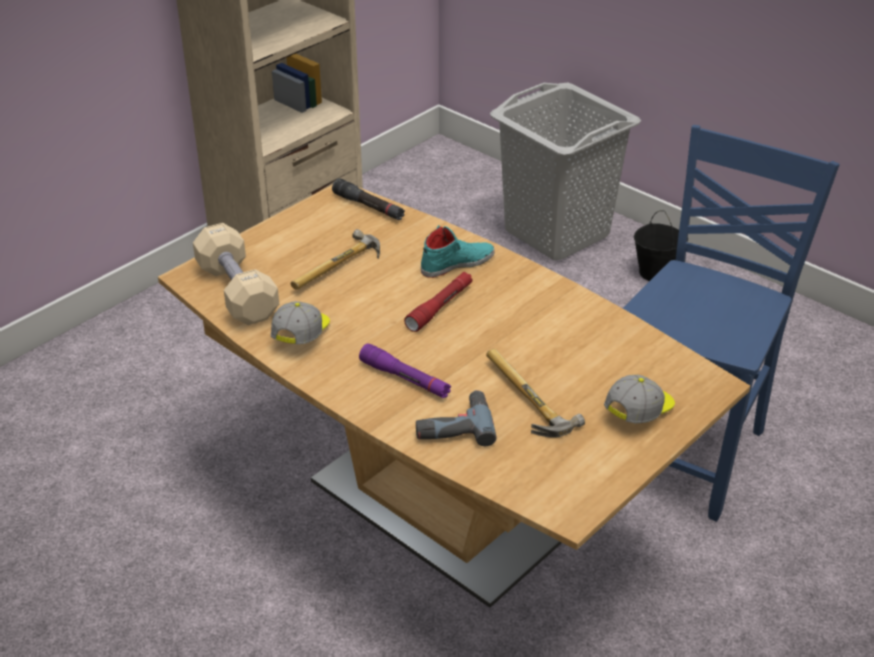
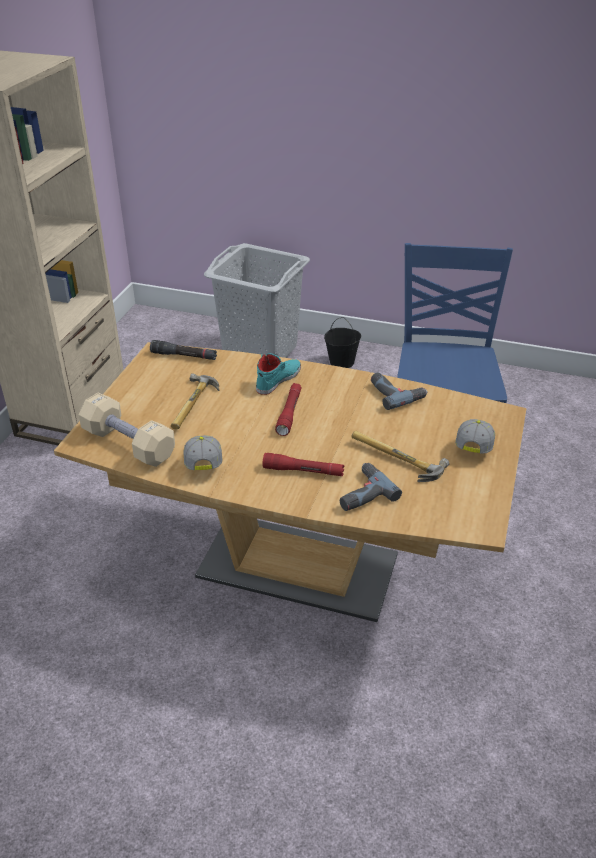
camera: 25 degrees left, 0 degrees up
purple flashlight [359,343,451,398] -> red flashlight [262,453,344,476]
none -> power drill [371,373,428,410]

